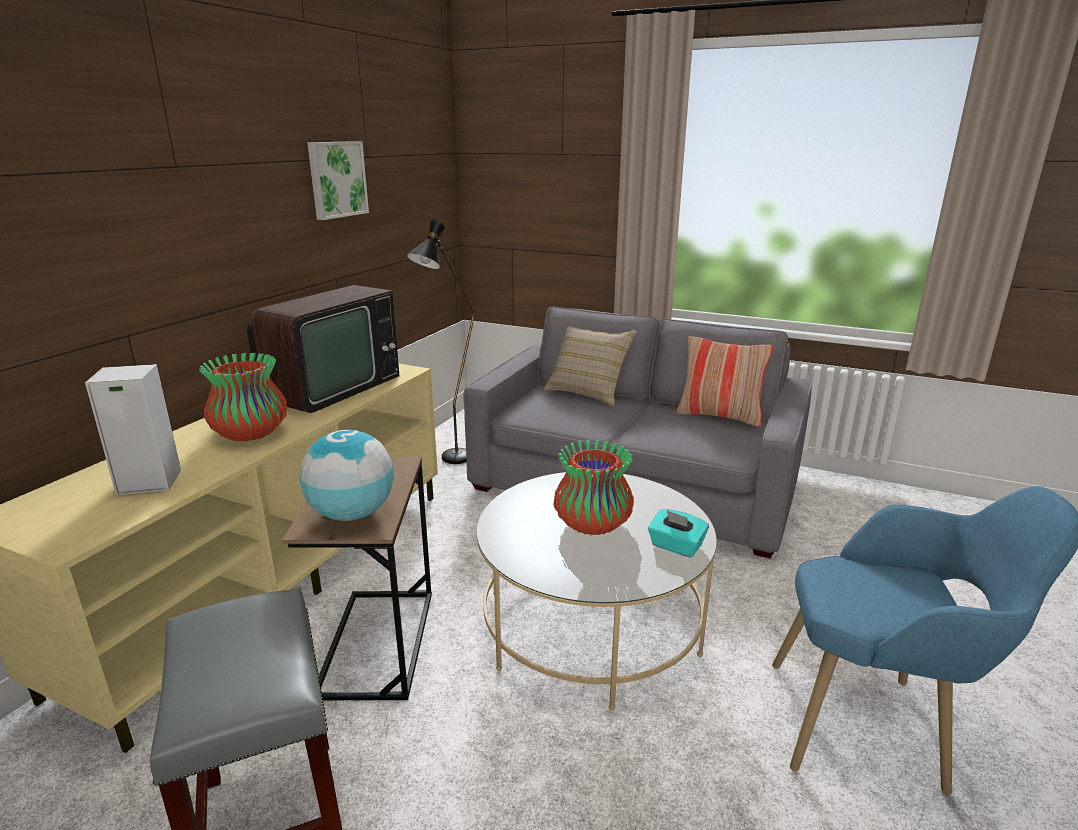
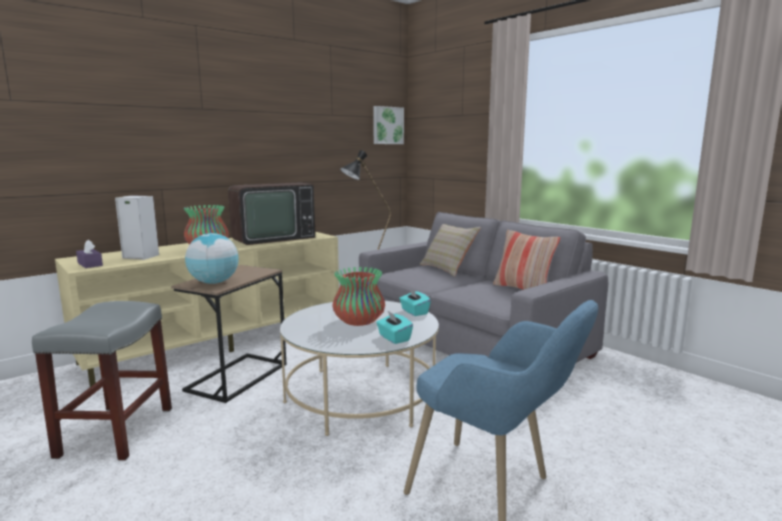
camera: 25 degrees right, 10 degrees down
picture [307,141,369,220] -> picture moved to [373,106,404,144]
none -> purple tissue box [76,240,103,268]
none -> turquoise tissue box [399,288,431,316]

